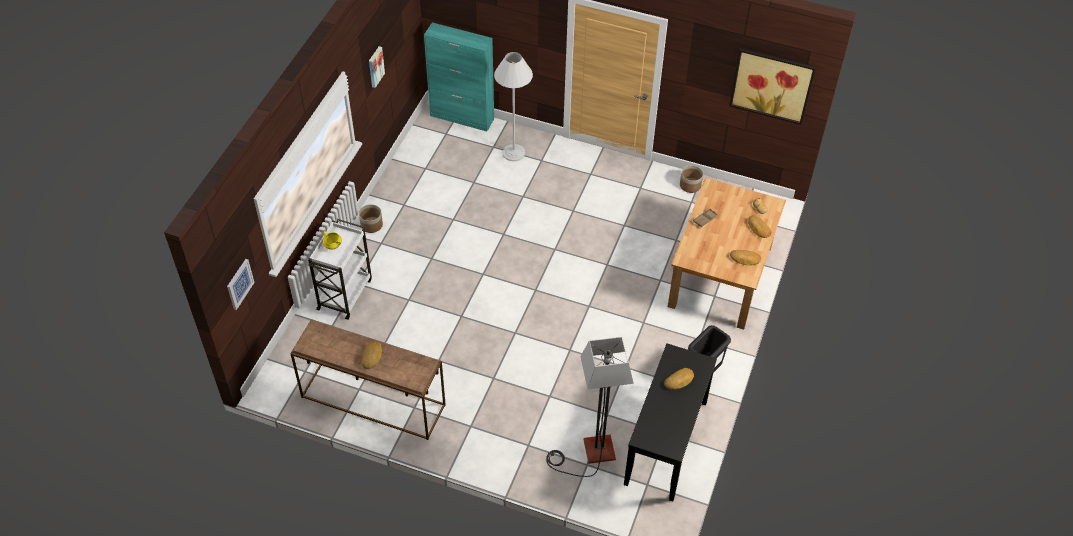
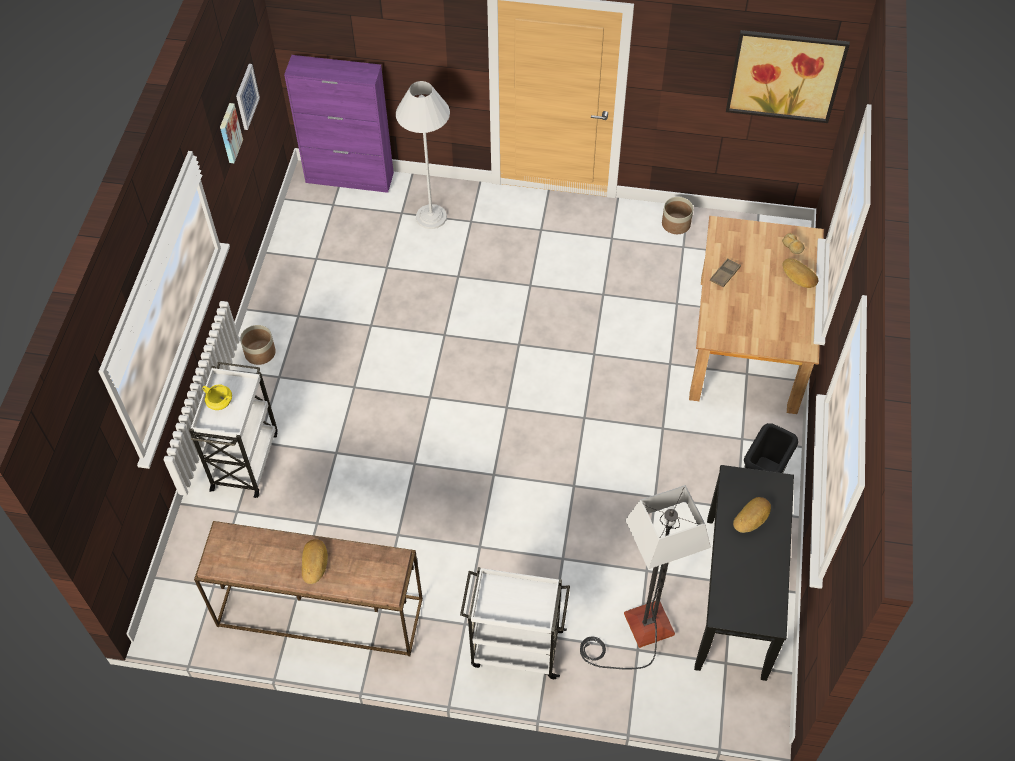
camera: 10 degrees left, 5 degrees up
picture [227,259,255,310] -> picture moved to [236,64,260,130]
turquoise cabinet [424,22,494,132] -> purple cabinet [284,55,394,193]
bread [730,250,761,265] -> none
none -> white cart [460,567,570,679]

